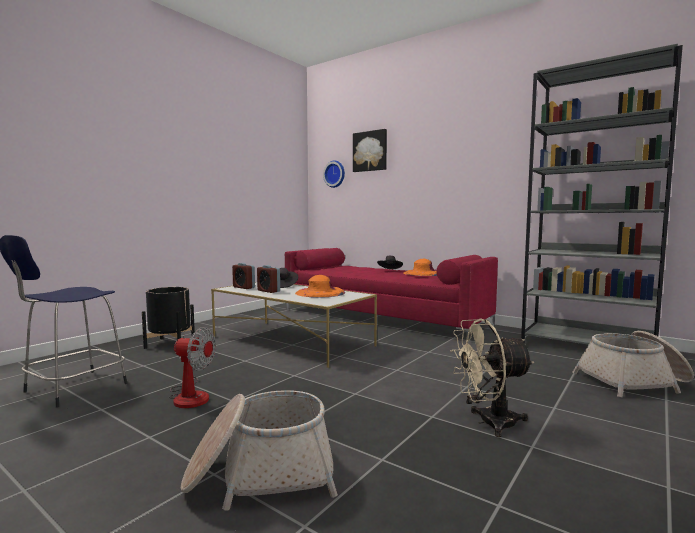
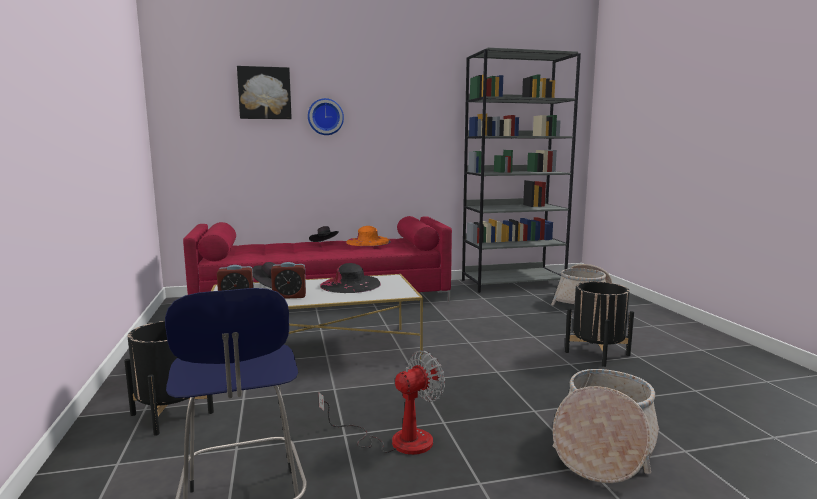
camera: 50 degrees left, 5 degrees up
orange hat [295,275,345,298] -> black hat [320,263,381,293]
wall clock [323,160,345,188] -> wall clock moved to [308,98,344,135]
beige fan [450,319,534,437] -> black planter [565,282,634,367]

